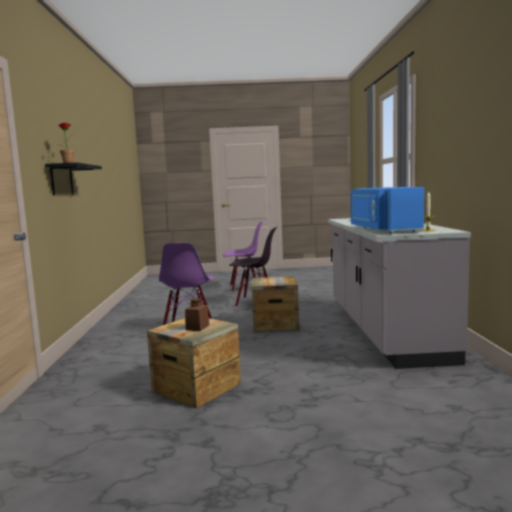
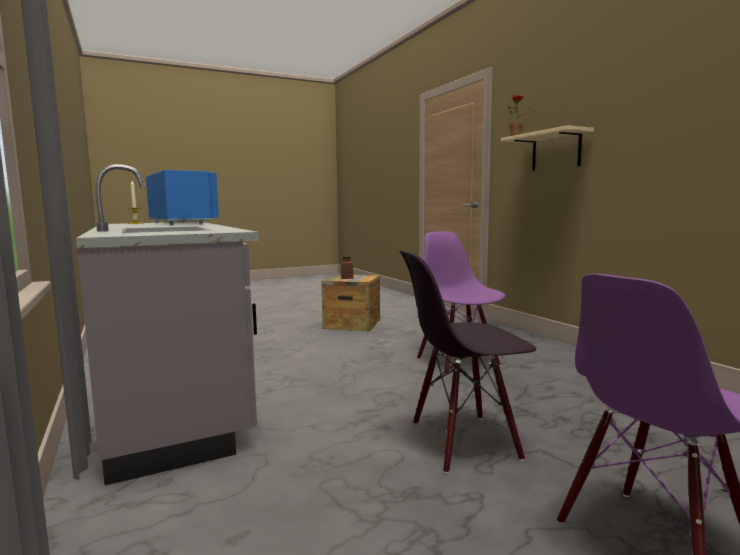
camera: 155 degrees right, 0 degrees up
black shelf [45,162,102,196] -> beige shelf [501,125,594,171]
crate [251,276,299,332] -> none

